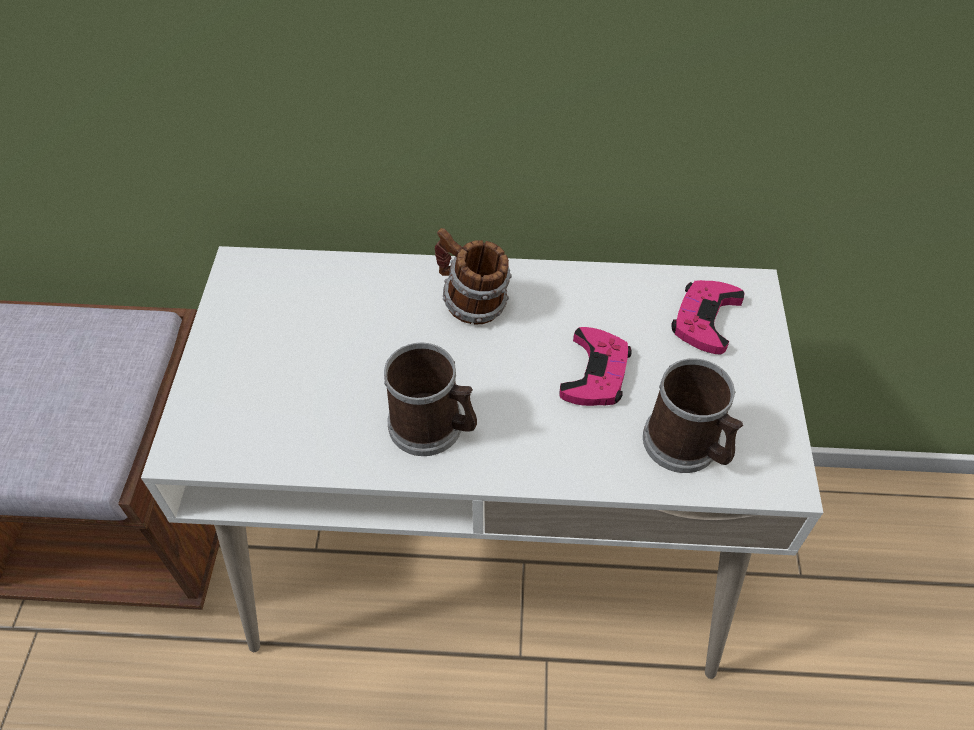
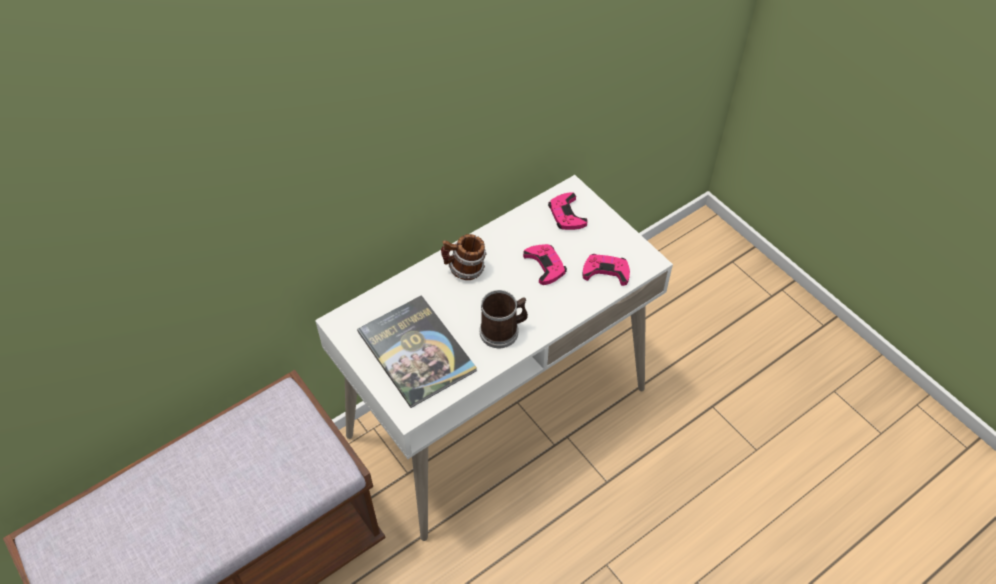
camera: 40 degrees left, 0 degrees up
mug [643,358,743,473] -> pink game controller [582,254,630,286]
none -> book [357,295,477,408]

